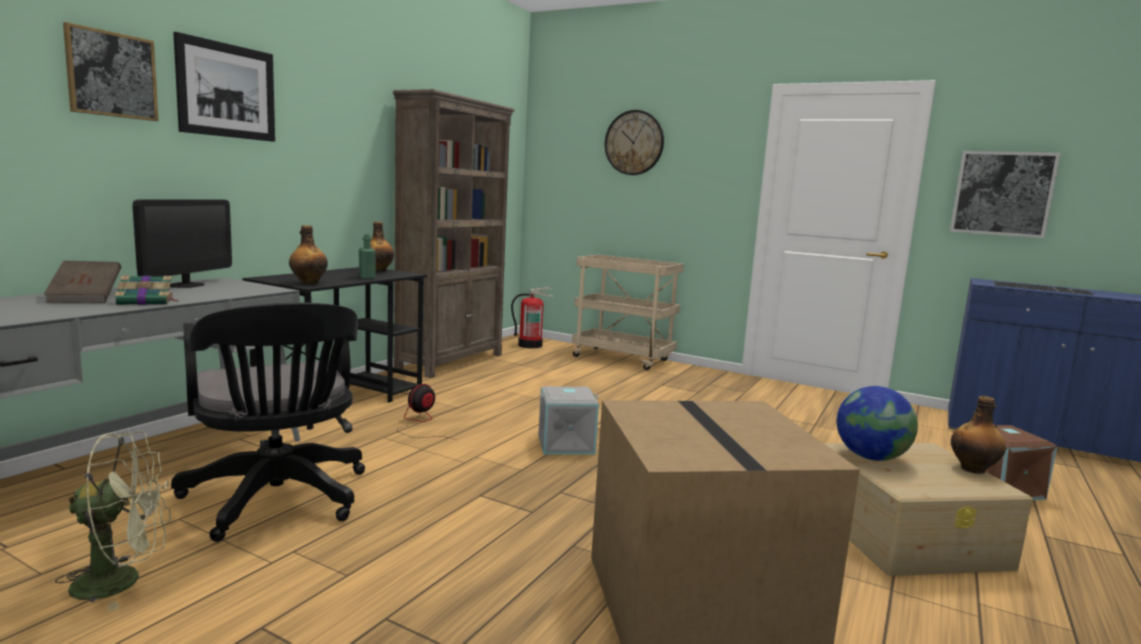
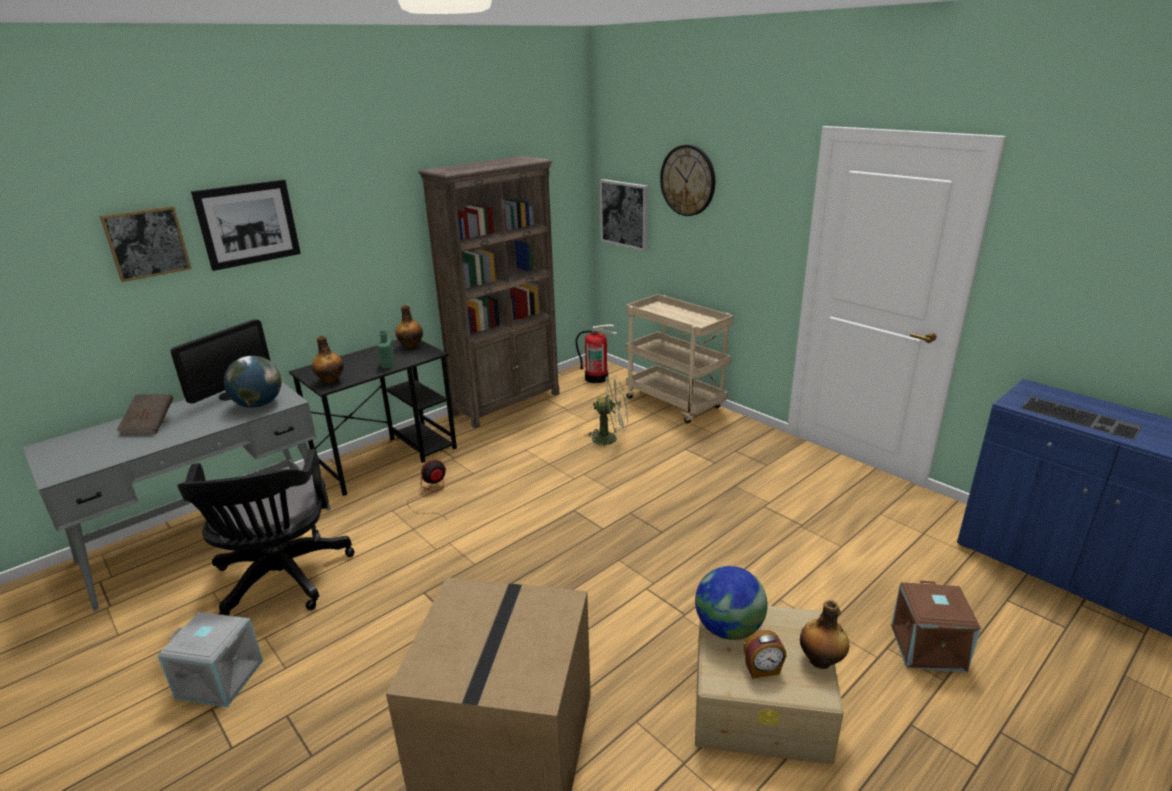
camera: 20 degrees right, 15 degrees up
green fan [55,431,171,612] -> green fan moved to [584,376,628,450]
book [115,276,177,305] -> none
grey storage box [539,386,599,455] -> grey storage box moved to [157,612,263,707]
picture [950,151,1060,238] -> picture moved to [600,179,648,251]
none -> globe [224,356,281,408]
none -> alarm clock [743,630,787,679]

